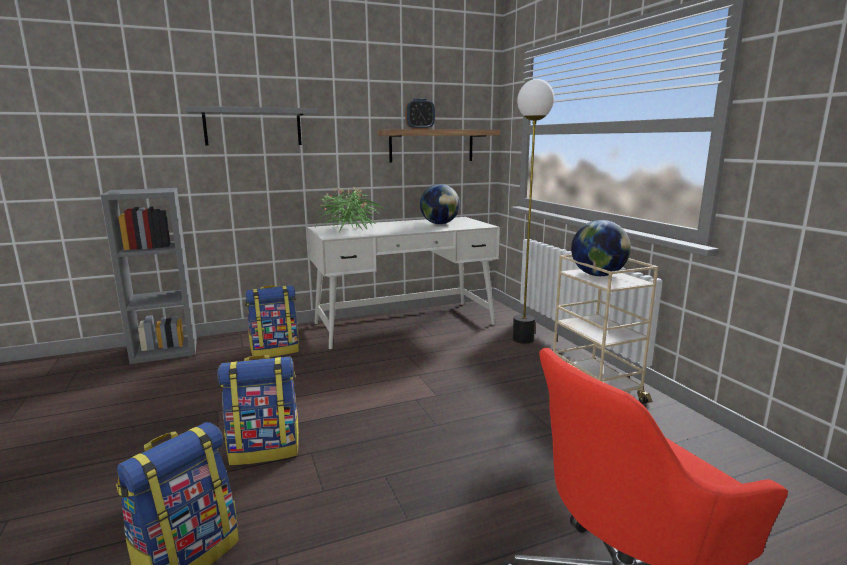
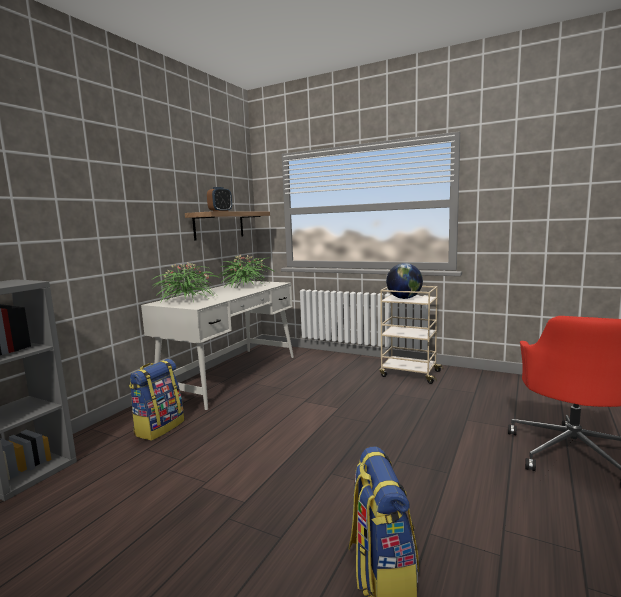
camera: 40 degrees left, 5 degrees down
grey shelf [185,106,318,146] -> none
backpack [217,355,299,465] -> none
globe [420,184,460,224] -> potted plant [218,255,276,287]
floor lamp [512,79,554,344] -> none

